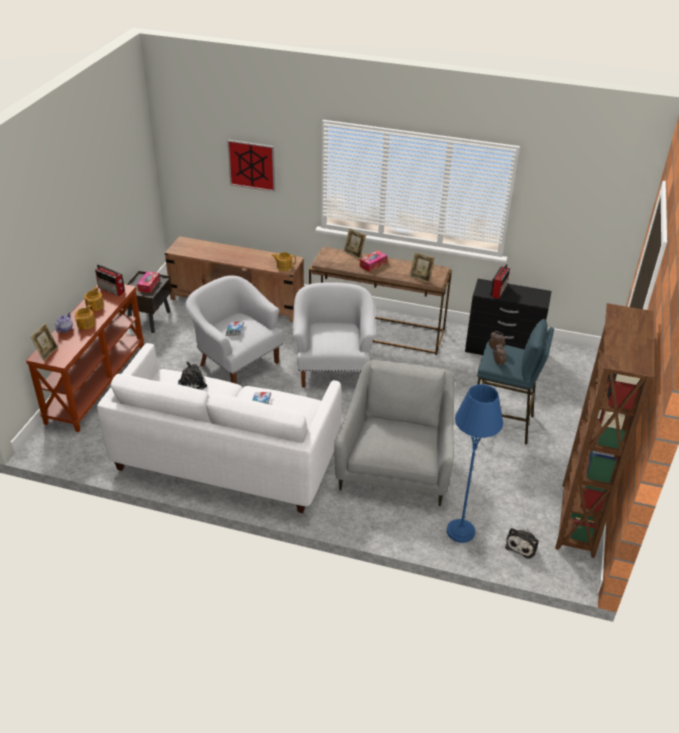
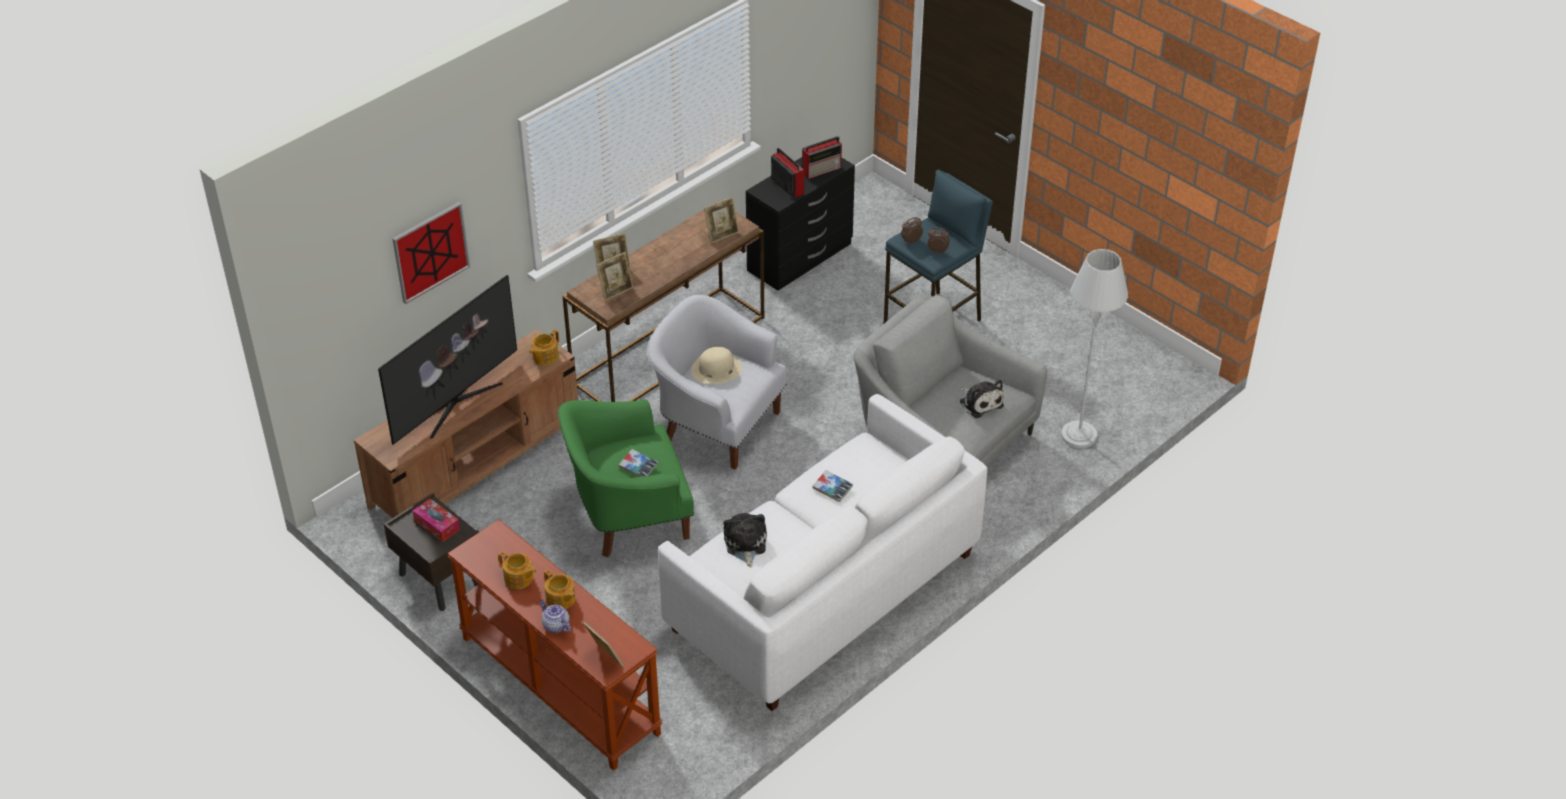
camera: 60 degrees left, 5 degrees up
radio [95,265,125,296] -> radio moved to [802,136,842,179]
white armchair [186,275,283,384] -> green armchair [558,400,694,558]
tissue box [360,250,387,272] -> none
blue floor lamp [447,384,503,543] -> grey floor lamp [1061,249,1128,448]
plush toy [505,528,539,559] -> plush toy moved to [960,380,1004,418]
brown bookcase [555,303,653,558] -> none
none -> television [378,275,517,445]
none -> picture frame [596,252,634,301]
none -> beige hat [691,347,742,384]

